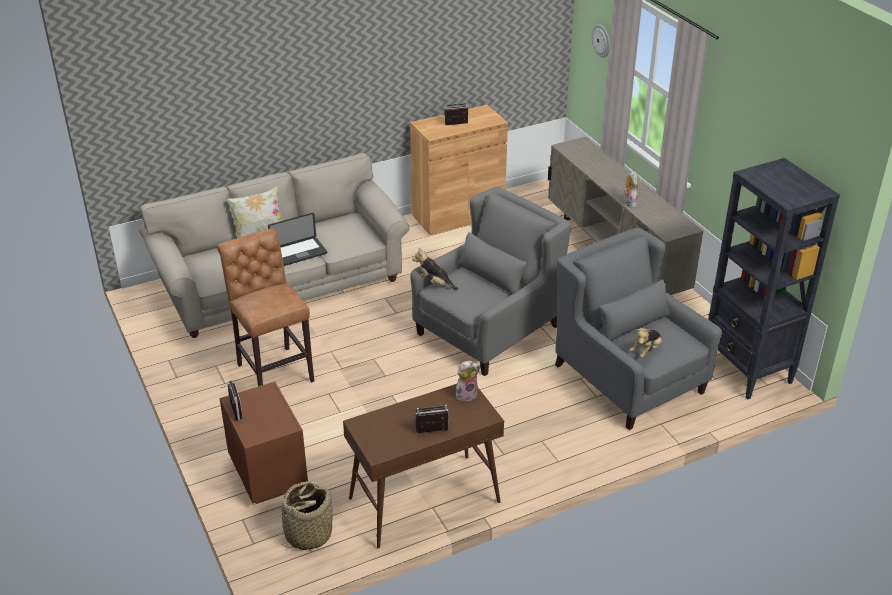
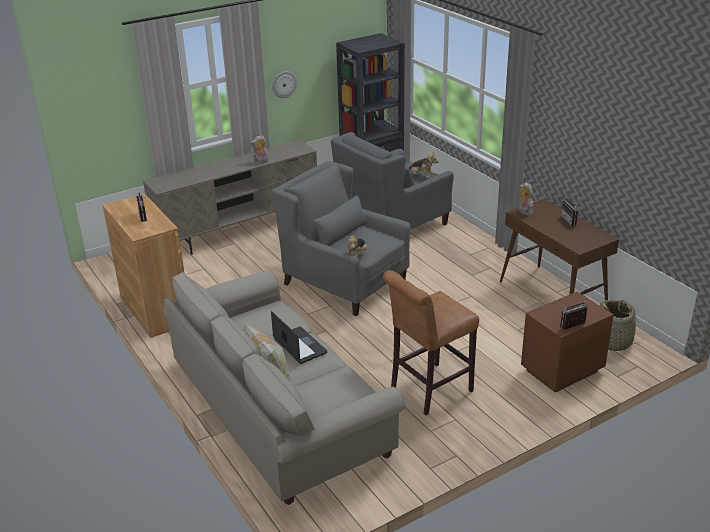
camera: 95 degrees left, 5 degrees down
wall clock [591,24,610,58] -> wall clock moved to [272,71,297,98]

